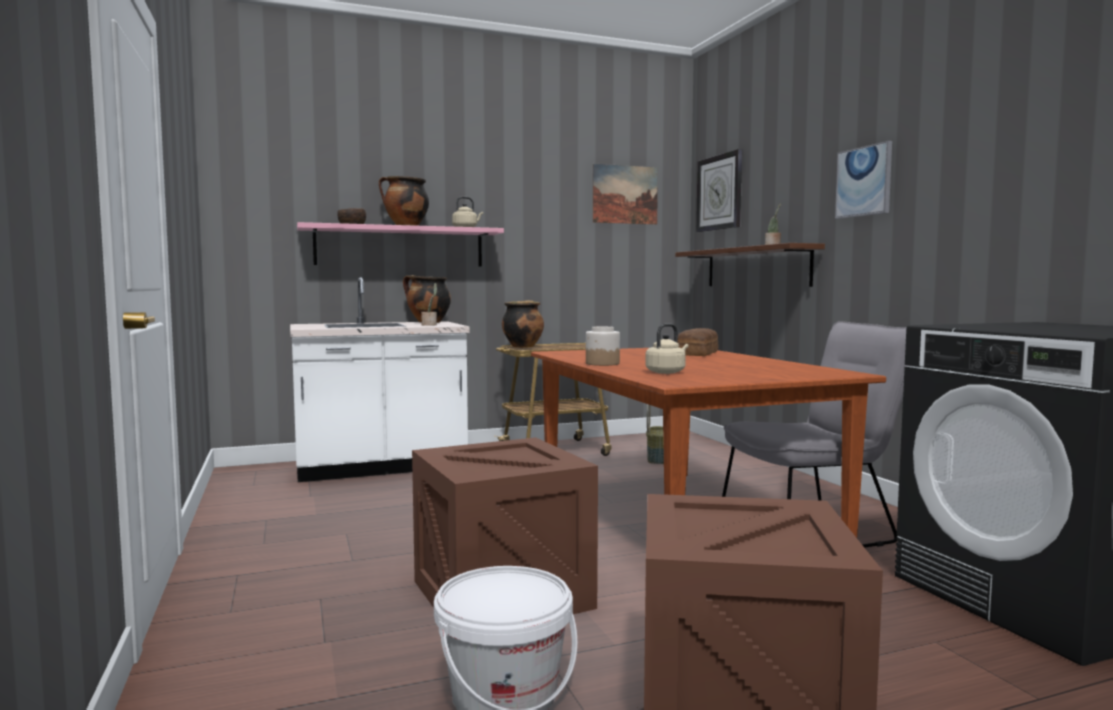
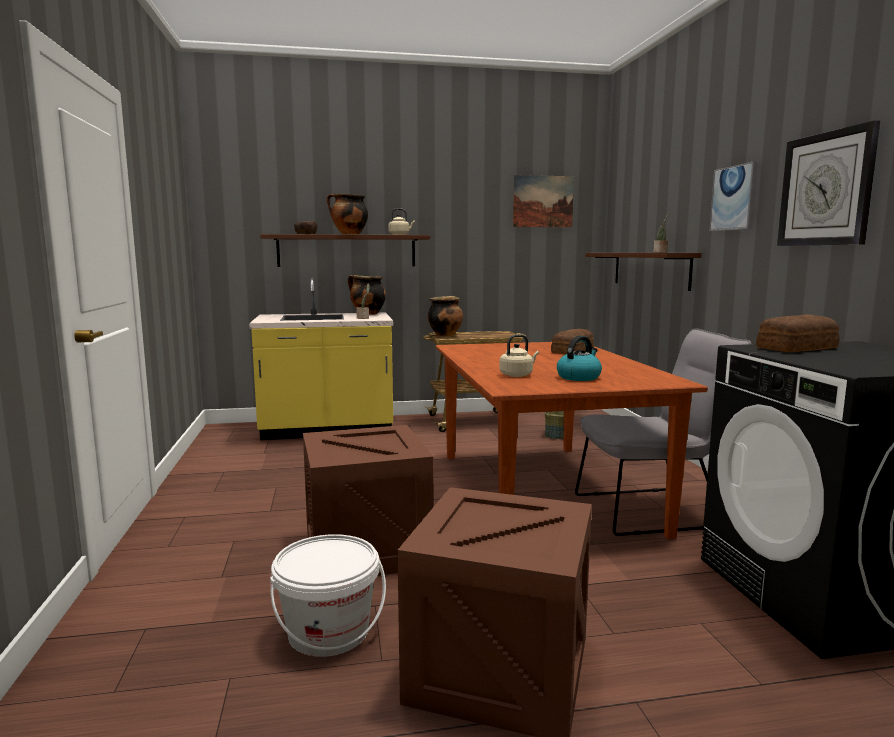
camera: 10 degrees right, 5 degrees up
white counter [290,277,469,482] -> yellow counter [249,278,393,440]
pink shelf [297,222,504,266] -> brown shelf [260,234,430,267]
jar [586,326,620,366] -> none
wall clock [696,149,742,232] -> wall clock moved to [777,121,880,246]
none -> kettle [557,336,602,381]
none -> bread [756,314,840,352]

